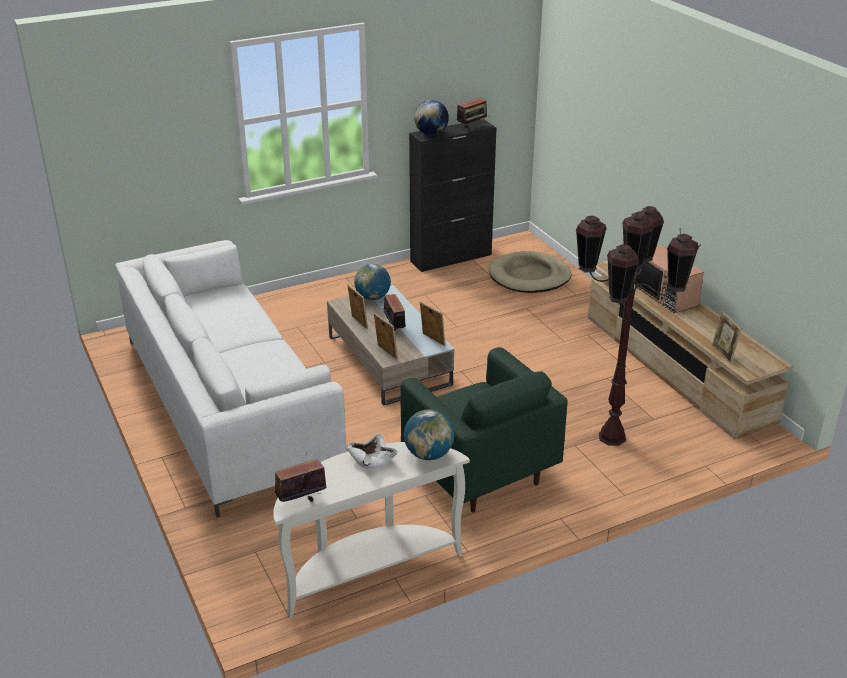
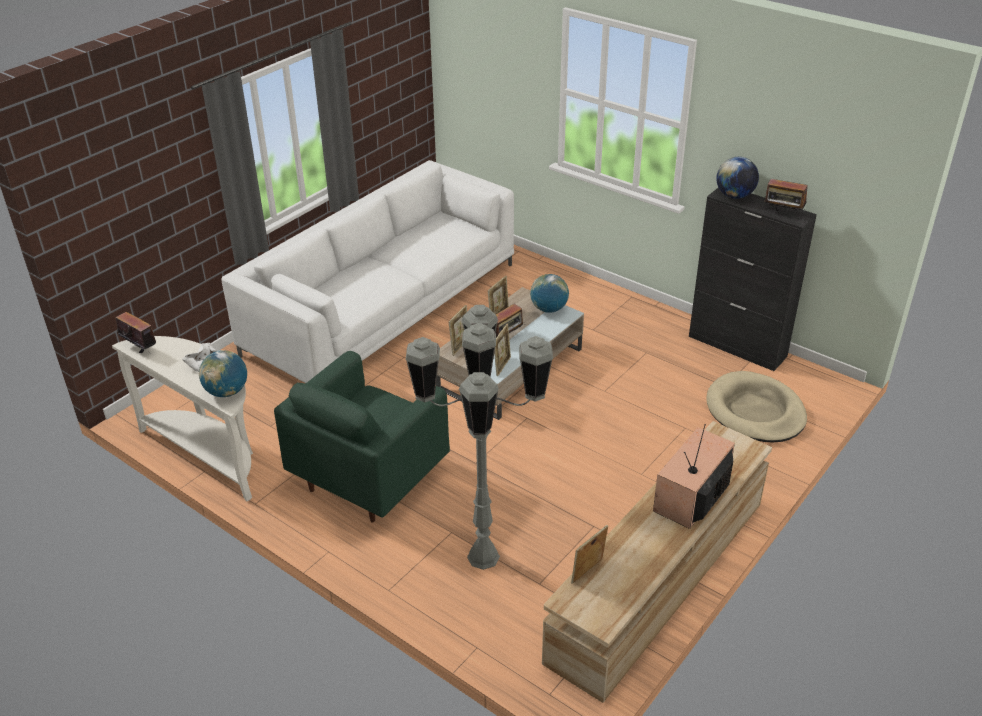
camera: 65 degrees right, 5 degrees up
brown floor lamp [576,206,699,446] -> grey floor lamp [406,305,553,570]

